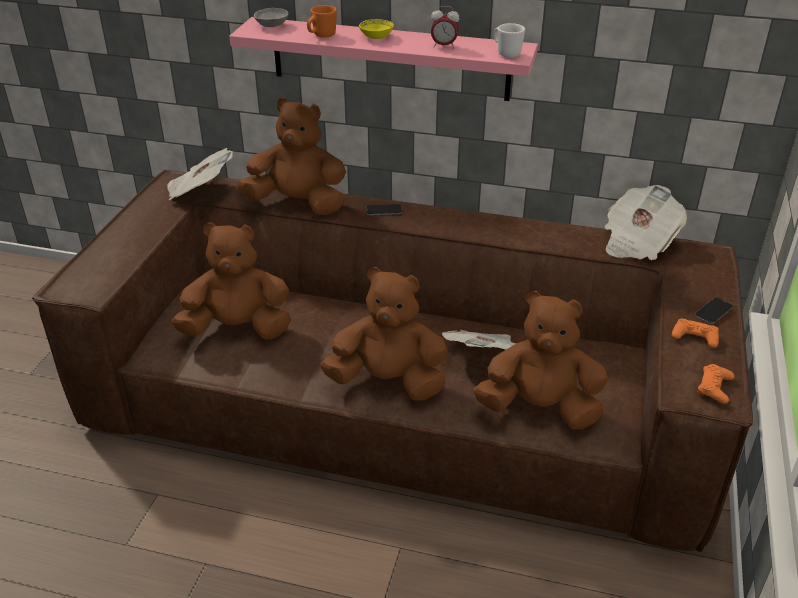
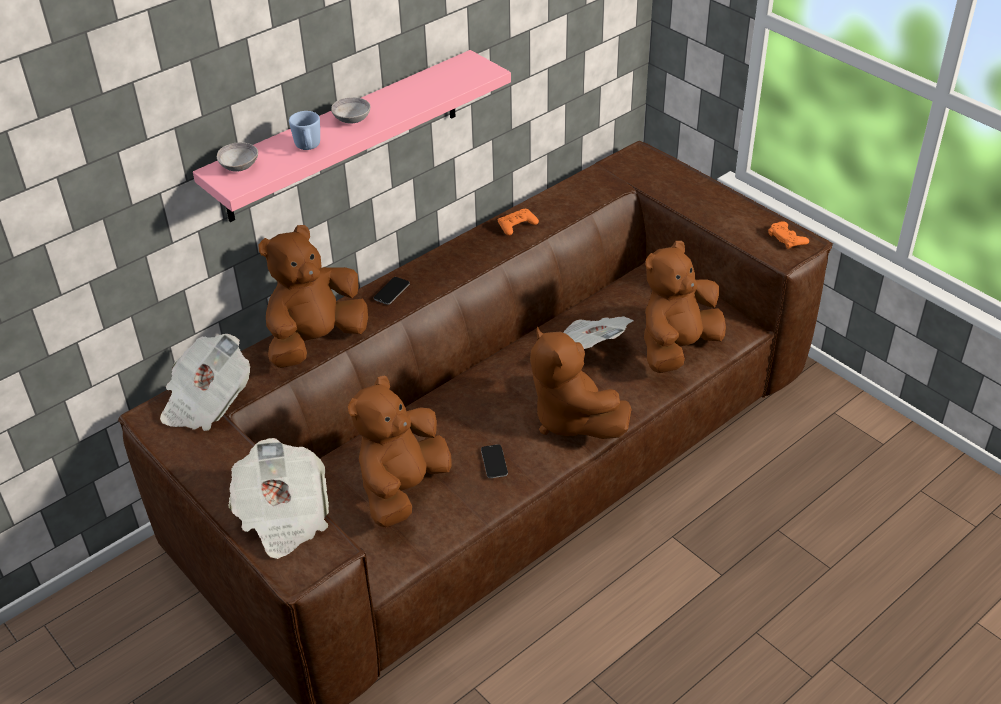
camera: 55 degrees left, 5 degrees up
orange mug [307,5,337,38] -> blue mug [289,111,320,150]
brown plush toy [320,267,448,400] -> brown plush toy turned 75 degrees counterclockwise [530,327,631,439]
yellow bowl [359,19,394,39] -> grey bowl [331,97,370,124]
alarm clock [431,6,459,49] -> none
white mug [494,23,525,58] -> none
newspaper [605,185,687,260] -> newspaper moved to [228,438,329,559]
orange game controller [672,319,719,348] -> orange game controller moved to [498,209,539,235]
phone [695,298,733,324] -> phone moved to [481,444,508,478]

